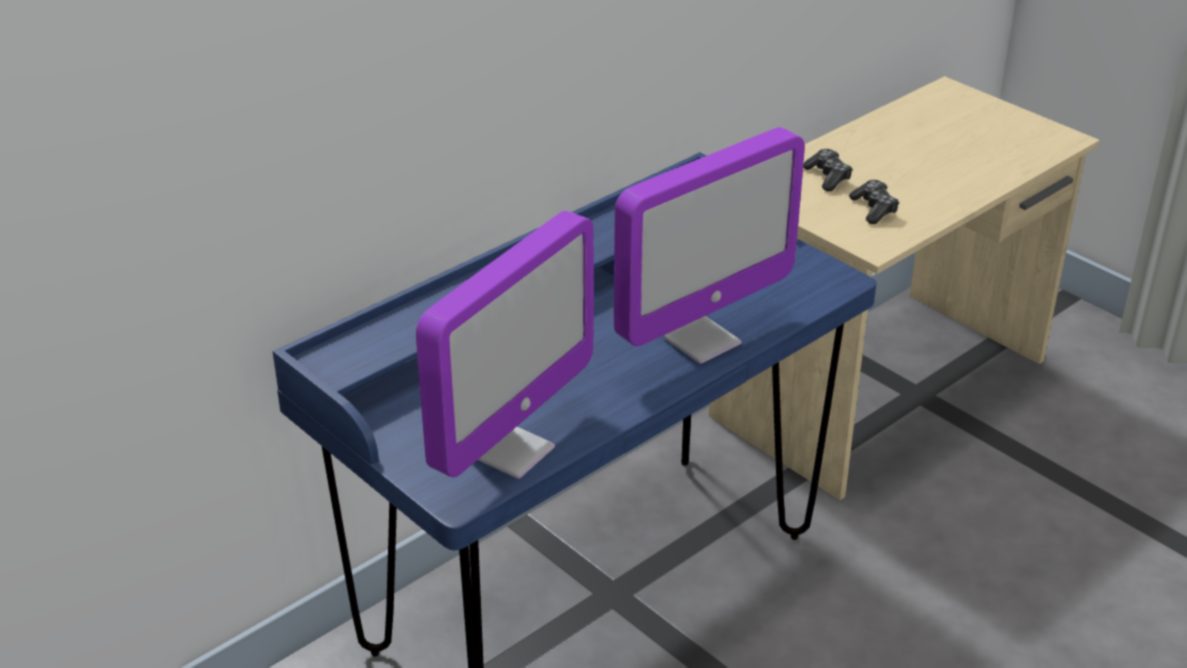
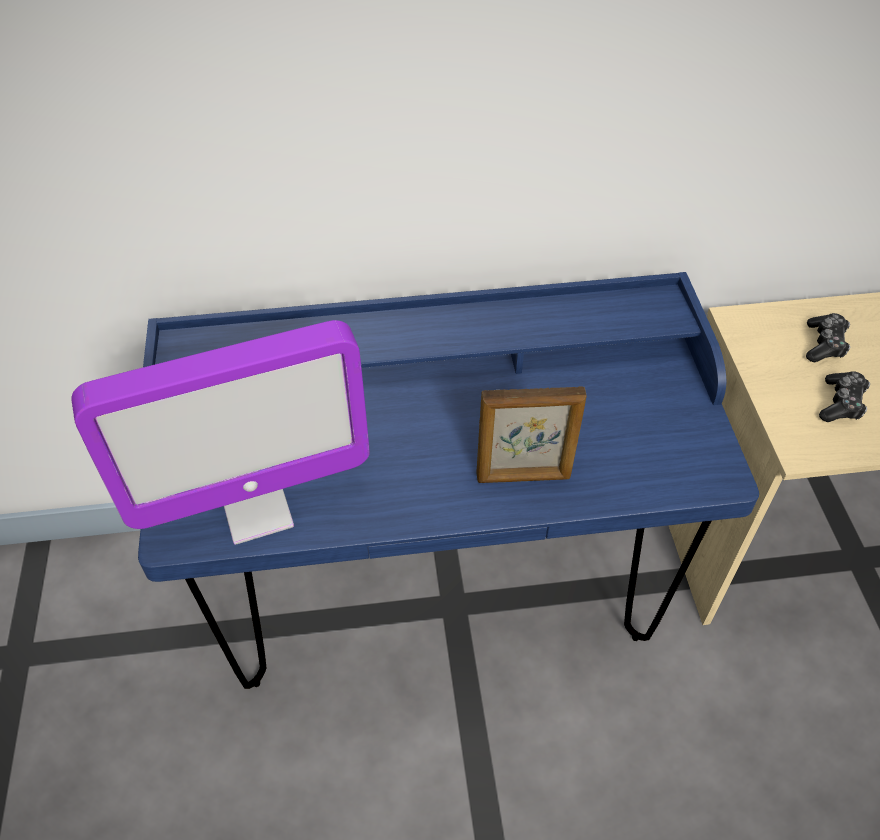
camera: 35 degrees right, 15 degrees up
monitor [614,127,805,364] -> picture frame [476,386,587,483]

